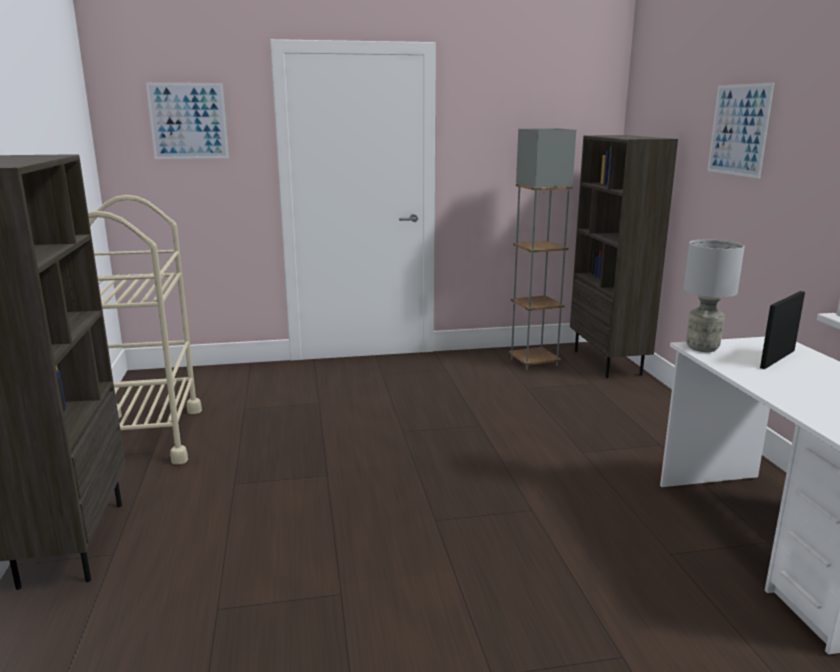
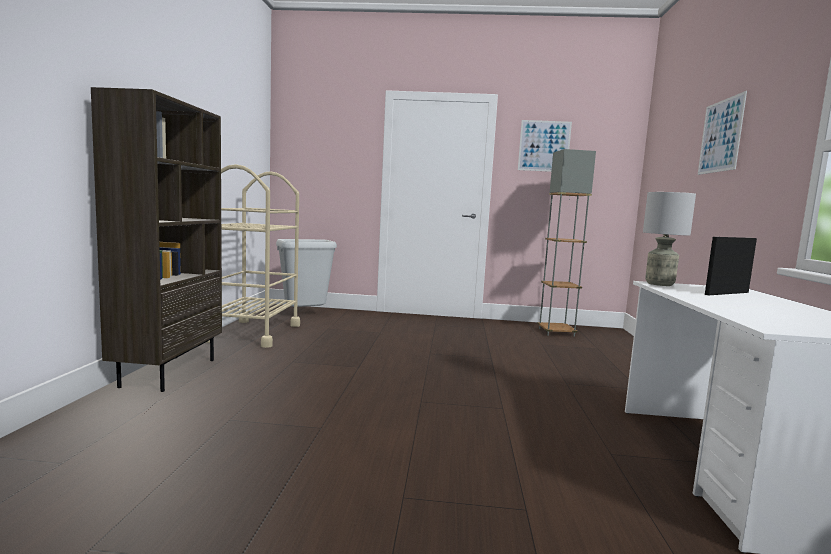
camera: 15 degrees right, 10 degrees down
picture [146,83,229,159] -> picture moved to [518,120,572,172]
brown bookcase [570,135,678,378] -> none
none -> grey trash can [276,239,337,307]

